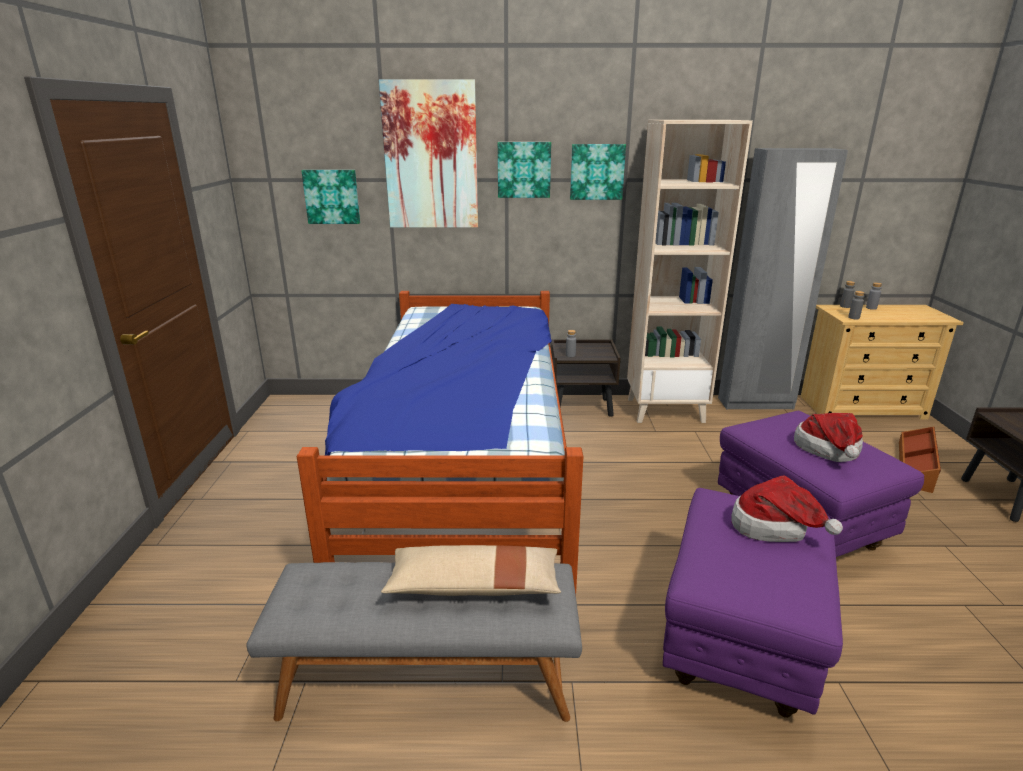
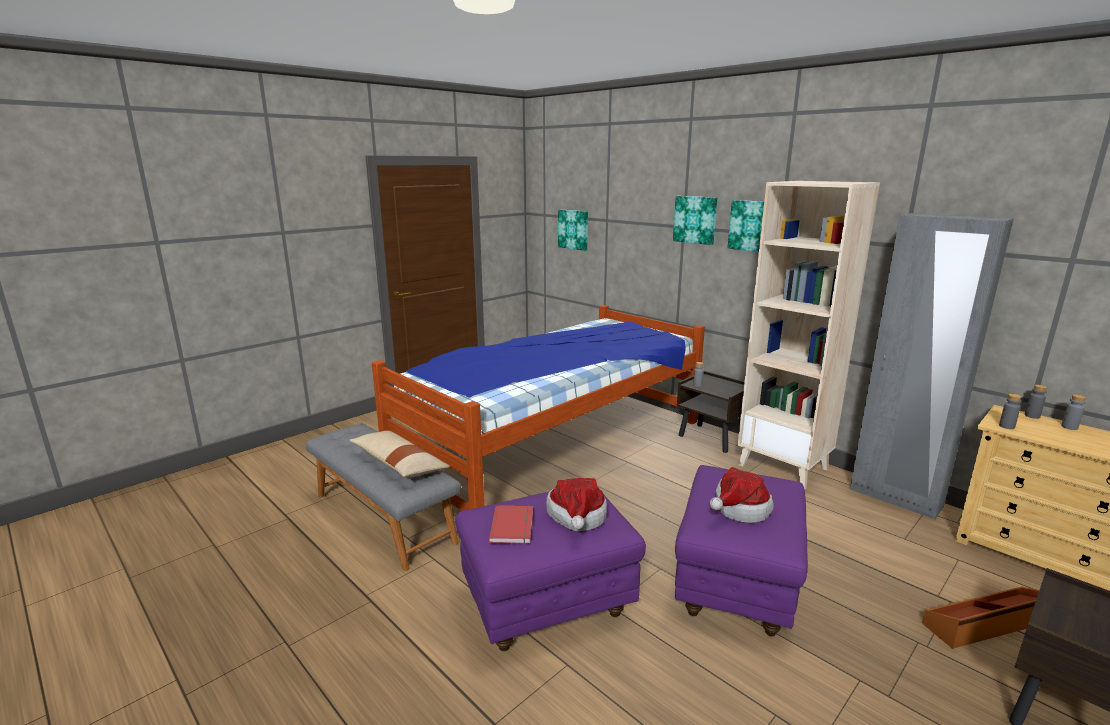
camera: 45 degrees right, 5 degrees down
picture [379,79,478,228] -> none
none -> red book [489,506,533,544]

